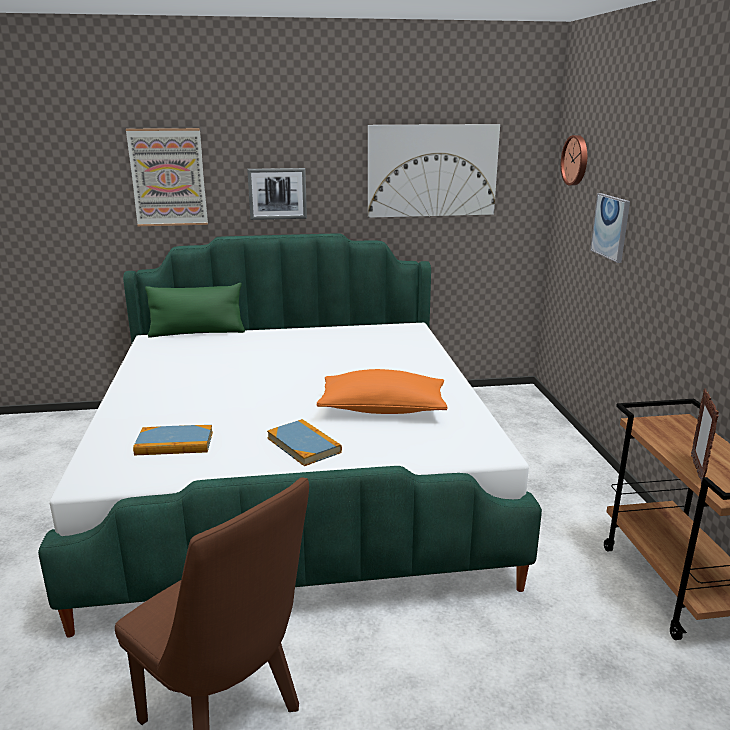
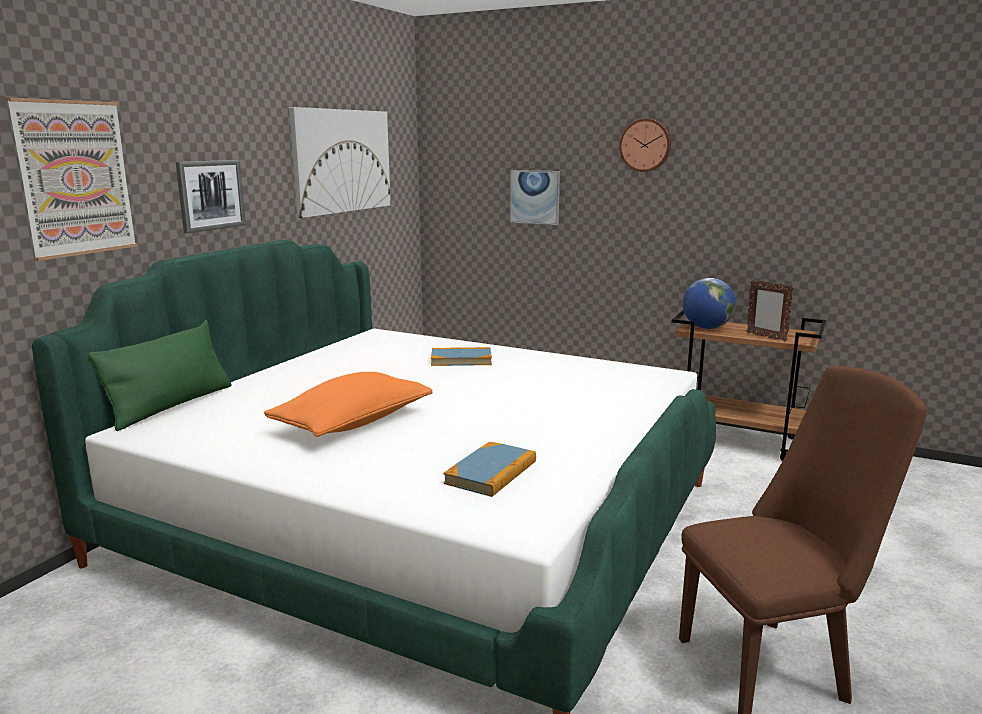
camera: 55 degrees left, 5 degrees down
book [267,419,342,466] -> book moved to [431,347,492,366]
orange pillow [317,369,447,414] -> orange pillow moved to [264,372,433,437]
wall clock [561,135,587,185] -> wall clock moved to [619,119,671,172]
none -> globe [683,278,736,329]

